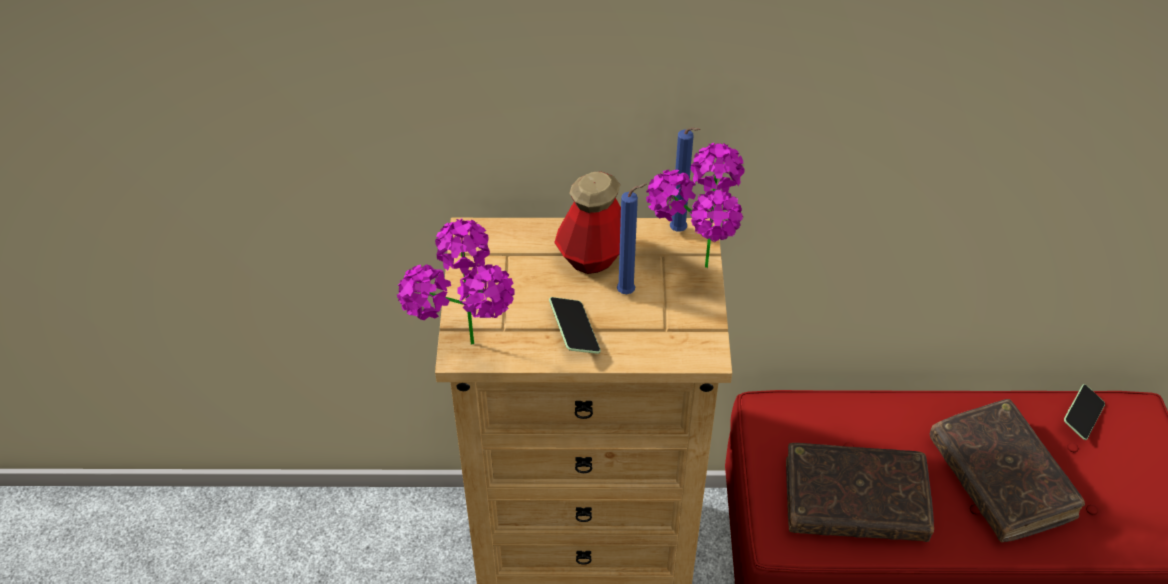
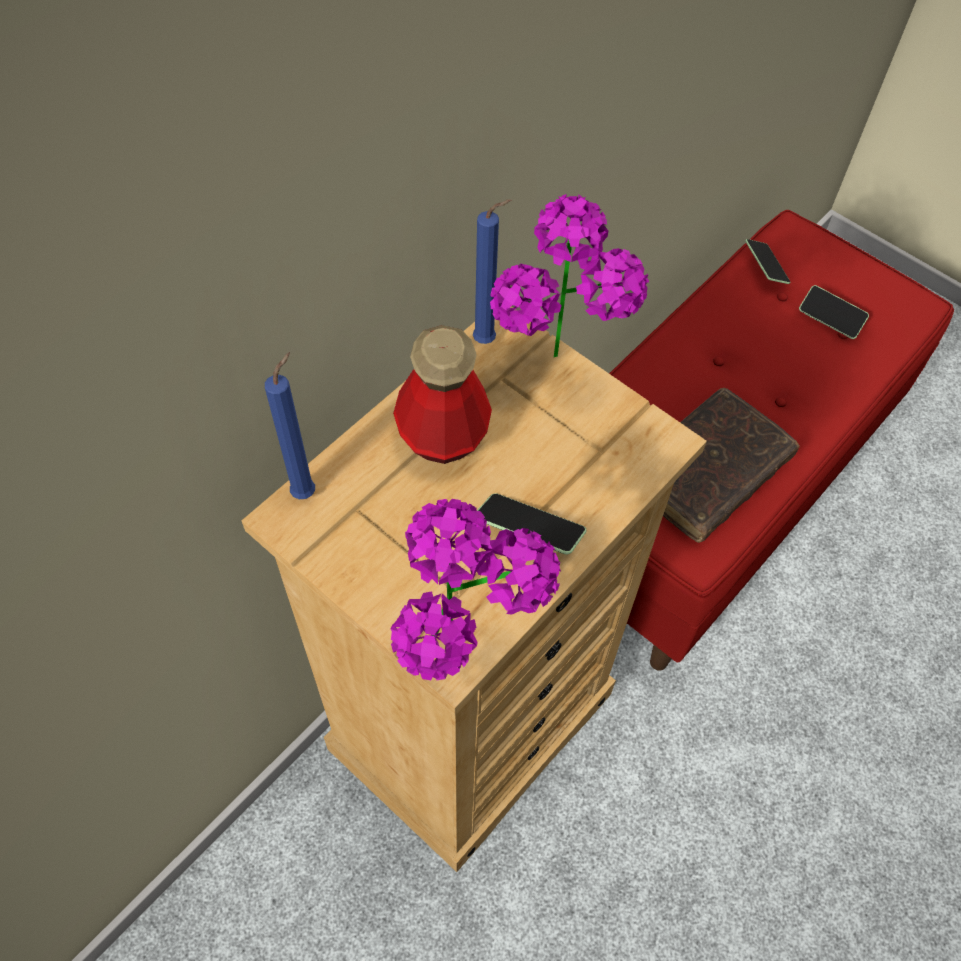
camera: 50 degrees left, 10 degrees up
blue candle [617,183,647,294] -> blue candle moved to [265,352,315,499]
brown book [930,399,1085,543] -> none
none -> phone [799,285,869,339]

